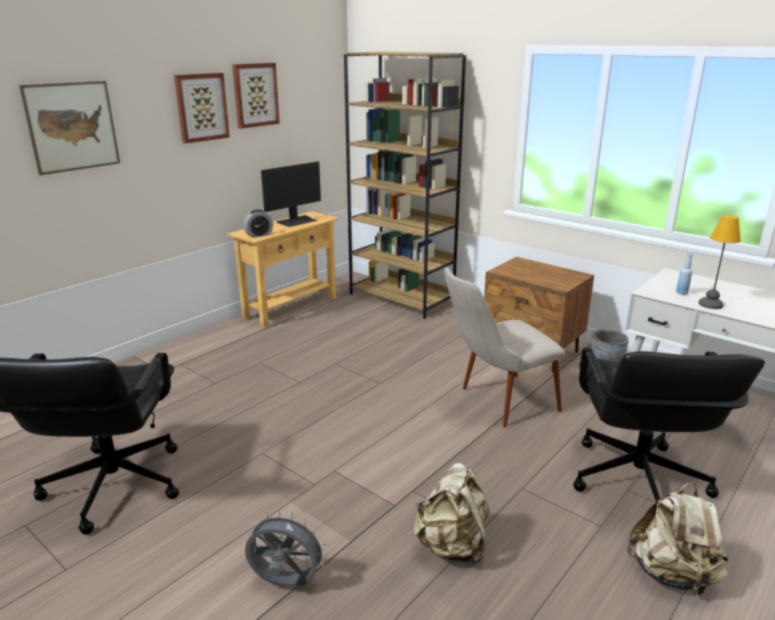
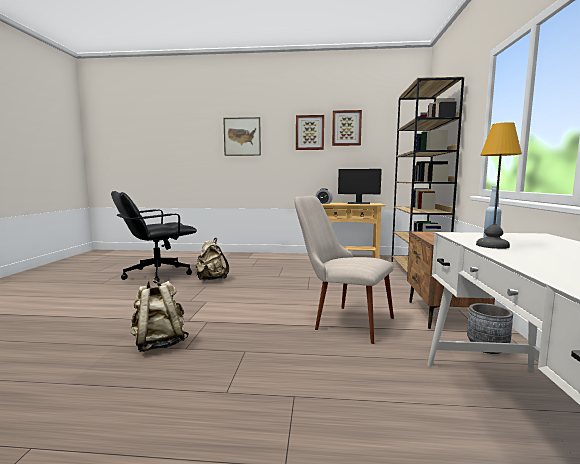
camera: 55 degrees right, 15 degrees down
grey fan [245,511,328,588] -> none
black office chair [573,348,765,501] -> none
beige backpack [627,482,728,596] -> beige backpack moved to [195,238,229,280]

